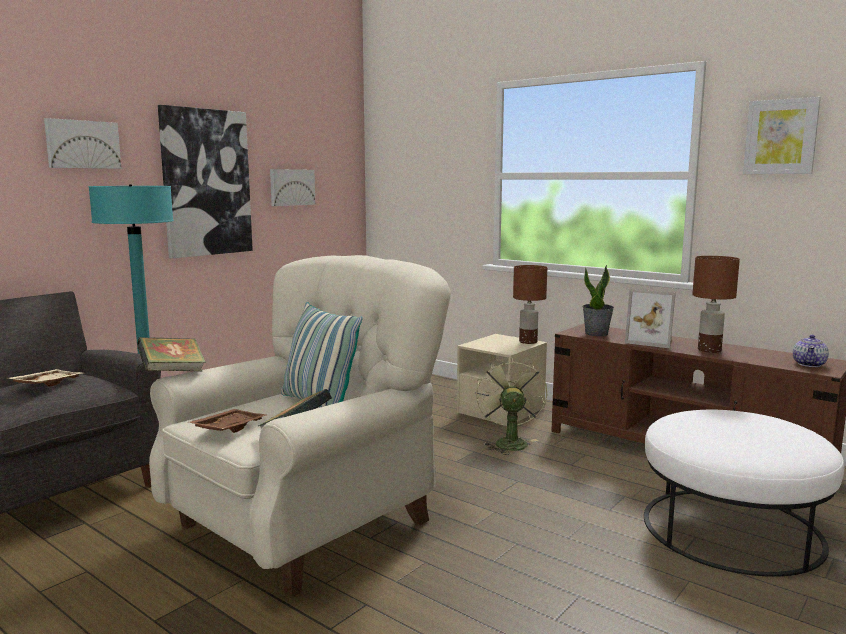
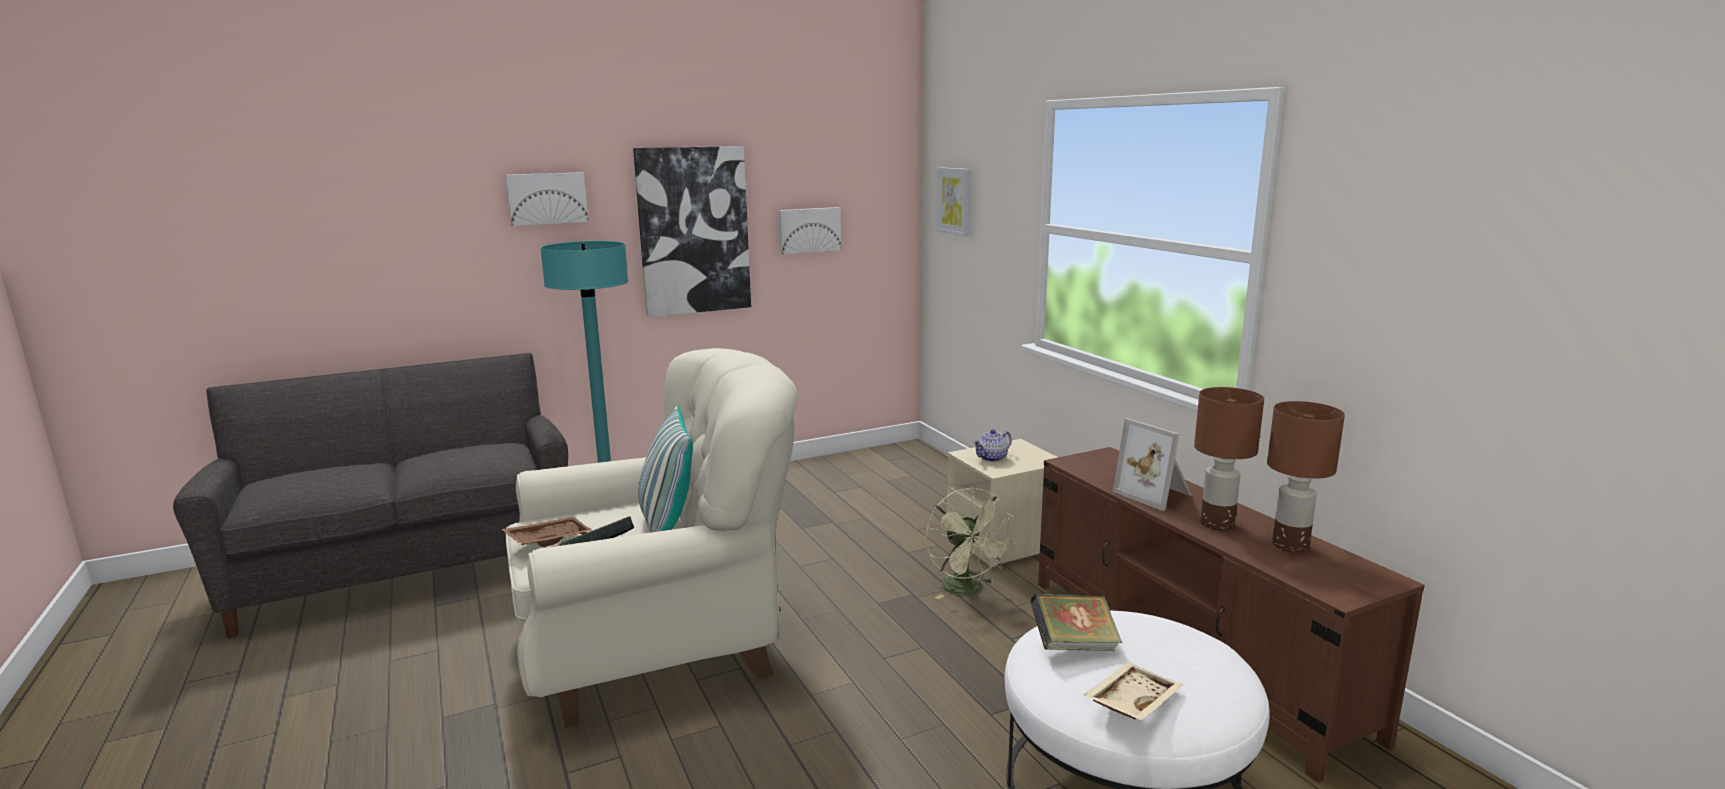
camera: 25 degrees right, 5 degrees up
beige tray [8,369,82,387] -> beige tray moved to [1084,662,1182,721]
book [137,337,206,371] -> book moved to [1030,594,1122,651]
green fan [476,358,547,455] -> green fan turned 135 degrees clockwise [926,488,1015,599]
brown table lamp [513,265,547,344] -> brown table lamp moved to [1267,401,1345,553]
potted plant [582,265,614,336] -> none
picture [743,97,821,174] -> picture moved to [937,167,971,237]
teapot [793,335,829,367] -> teapot moved to [973,429,1012,462]

